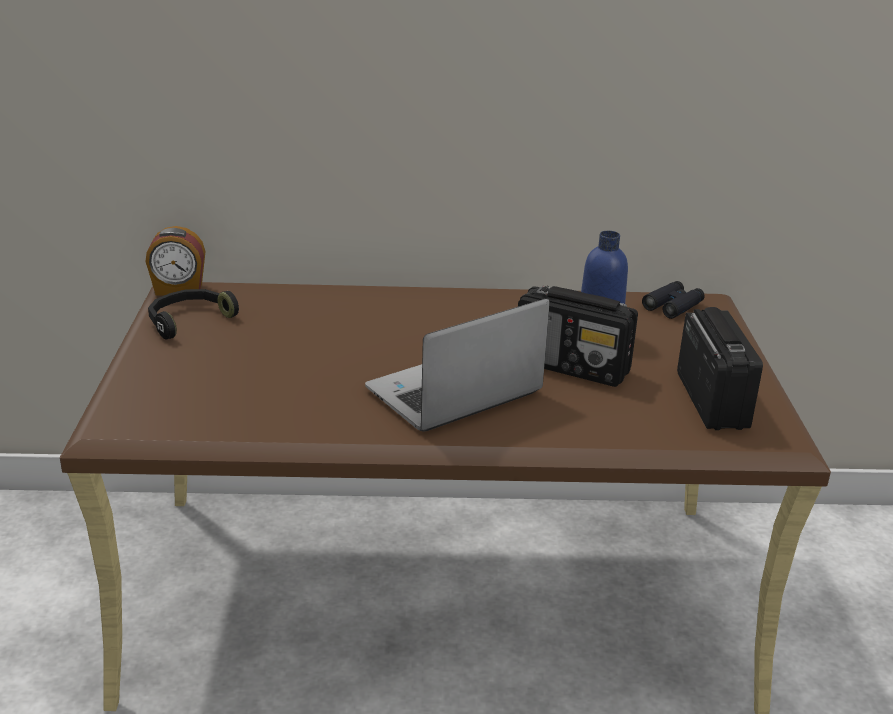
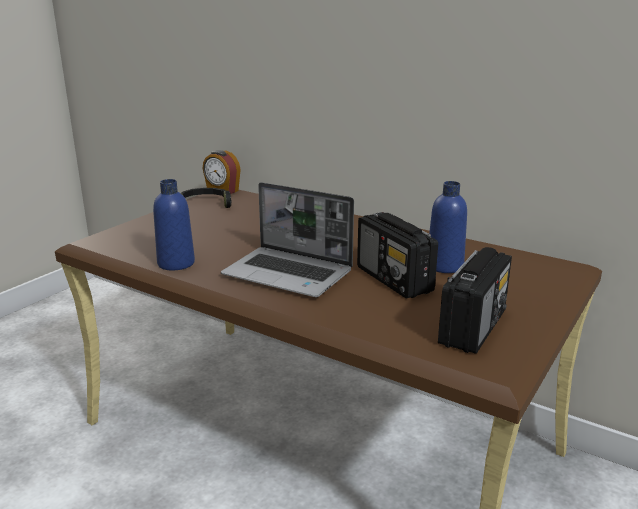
camera: 35 degrees right, 5 degrees down
laptop [365,299,550,432] -> laptop turned 150 degrees counterclockwise [221,182,354,297]
black binoculars [642,281,705,319] -> none
none -> blue bottle [153,179,195,270]

